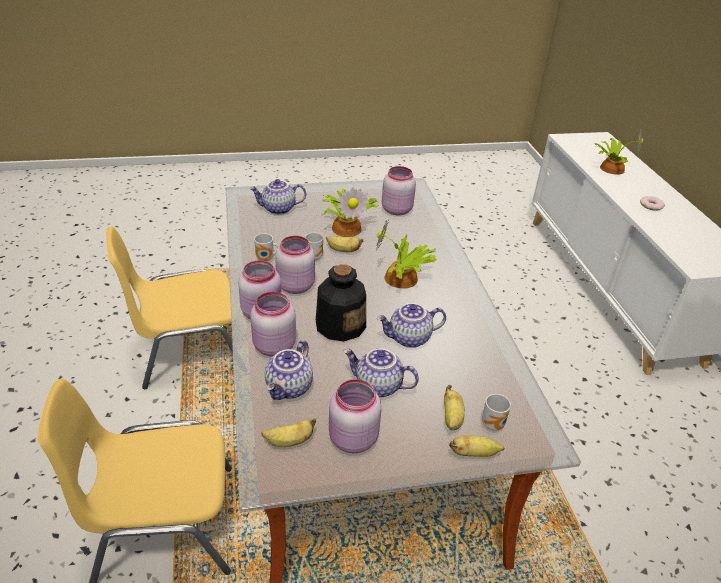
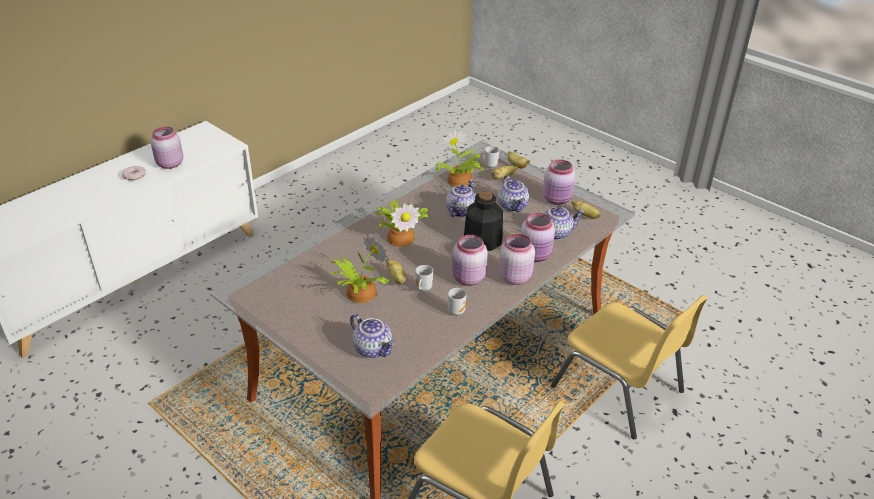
camera: 125 degrees left, 0 degrees up
teapot [377,303,446,348] -> teapot turned 105 degrees counterclockwise [446,179,476,217]
pink jar [382,166,416,215] -> pink jar moved to [151,127,183,169]
potted plant [594,128,643,175] -> potted plant moved to [434,130,485,187]

